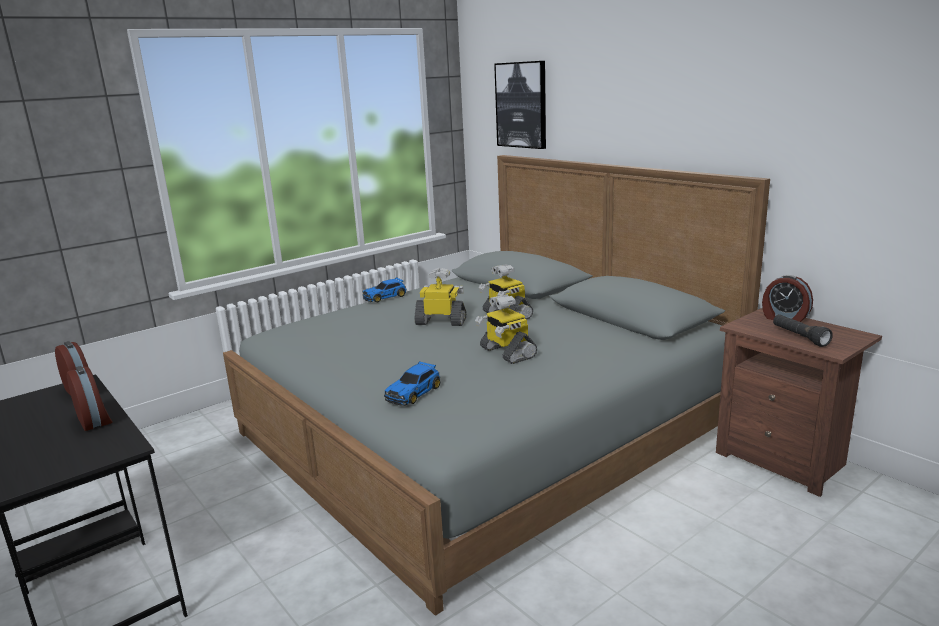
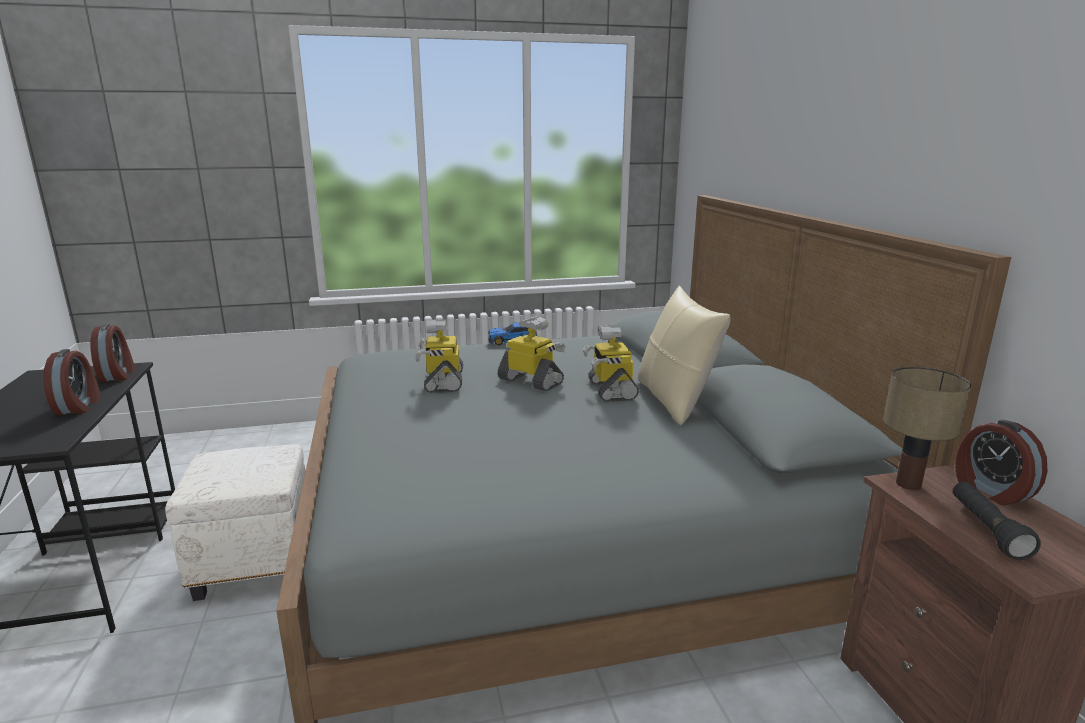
camera: 25 degrees right, 0 degrees up
toy car [384,362,440,406] -> none
toy robot [475,294,537,364] -> toy robot moved to [415,319,463,393]
picture [494,61,546,149] -> none
none -> white ottoman [165,444,306,601]
none -> beige pillow [638,286,730,425]
none -> table lamp [883,367,971,490]

